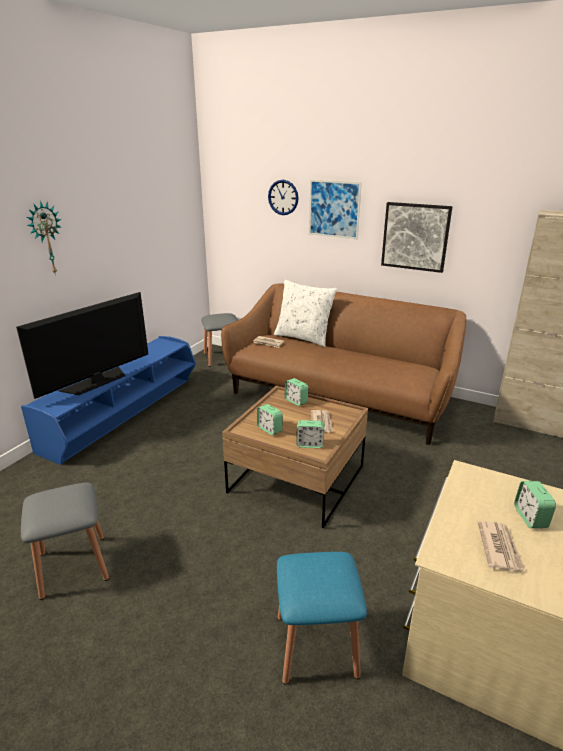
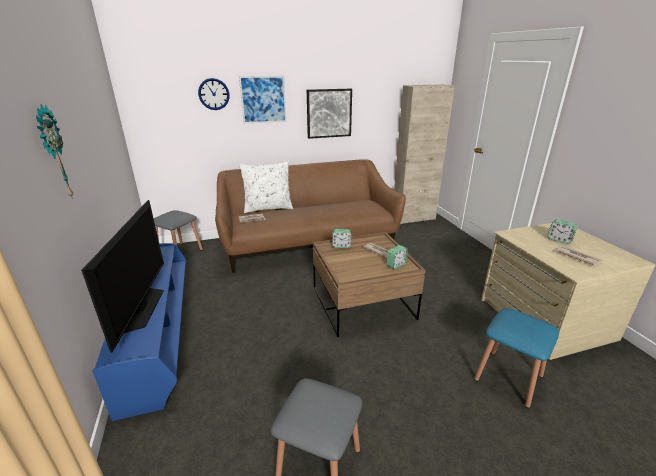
camera: 45 degrees left, 0 degrees up
alarm clock [257,404,283,435] -> none

